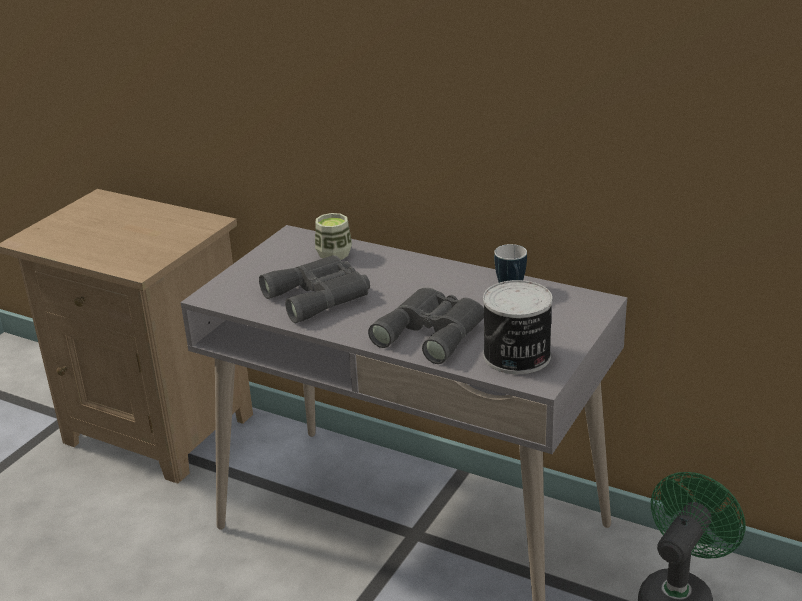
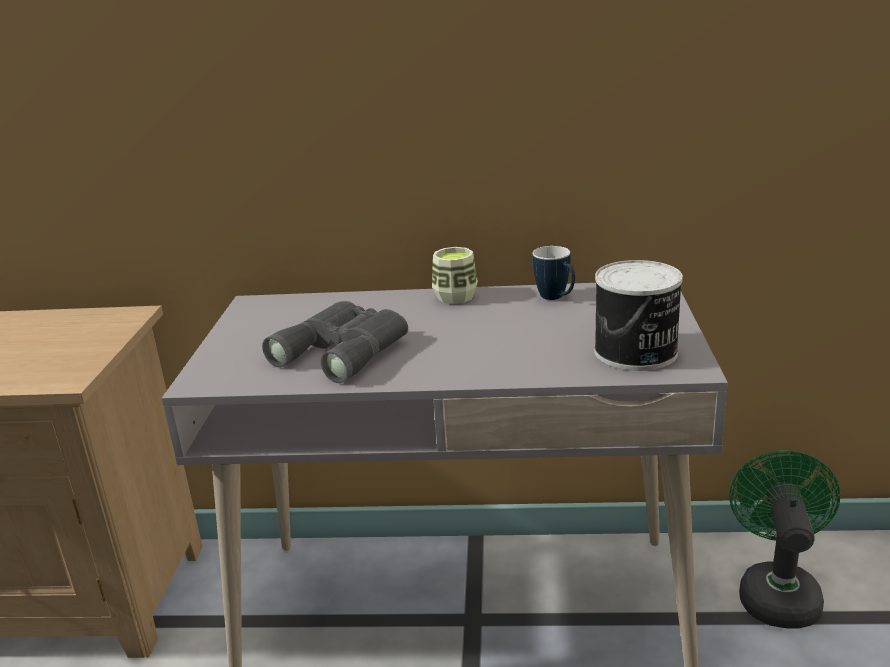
camera: 25 degrees left, 5 degrees down
cup [315,213,352,260] -> cup moved to [432,247,478,304]
grey binoculars [368,288,484,364] -> none

